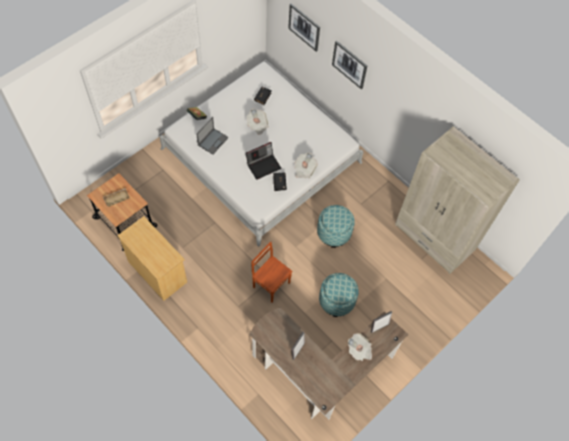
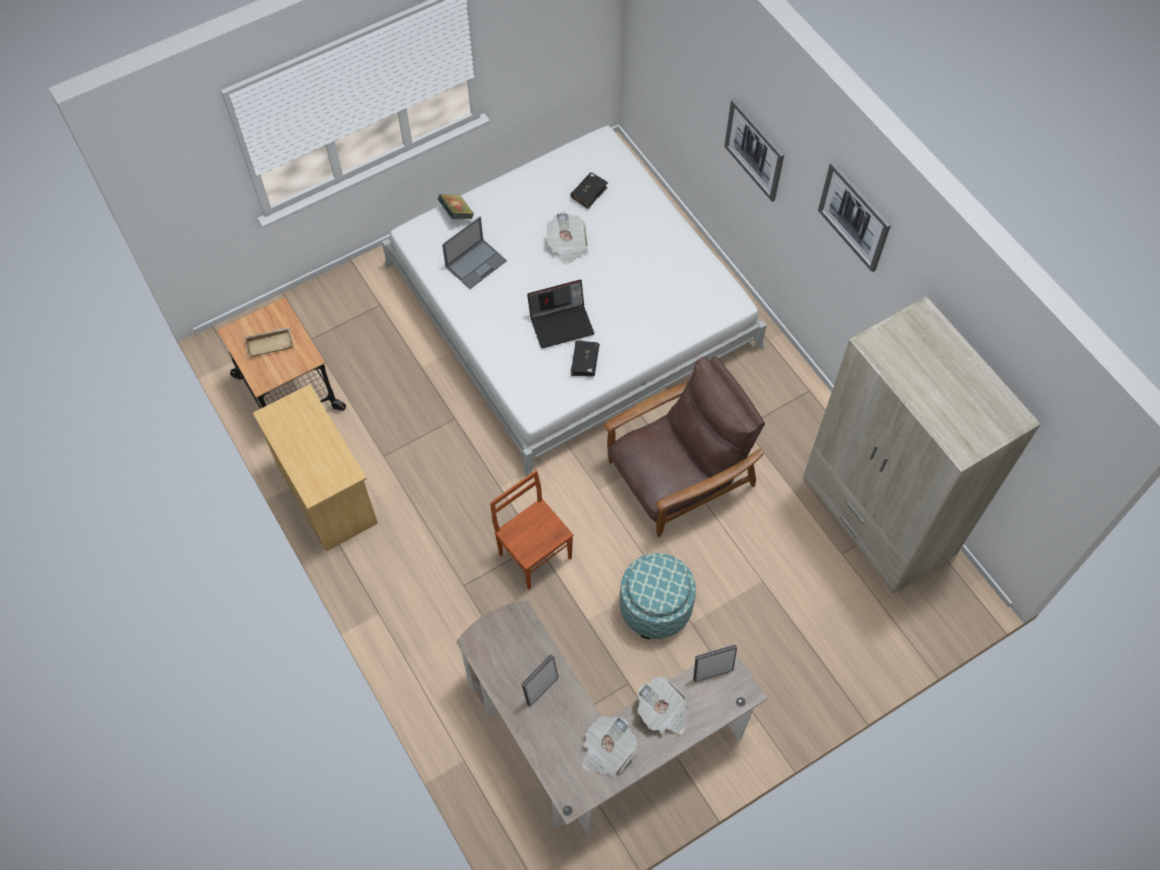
camera: 15 degrees right, 0 degrees up
picture [288,4,320,52] -> picture moved to [818,161,891,272]
newspaper [295,153,318,178] -> newspaper moved to [582,716,637,777]
ottoman [317,205,355,248] -> brown armchair [604,356,765,537]

